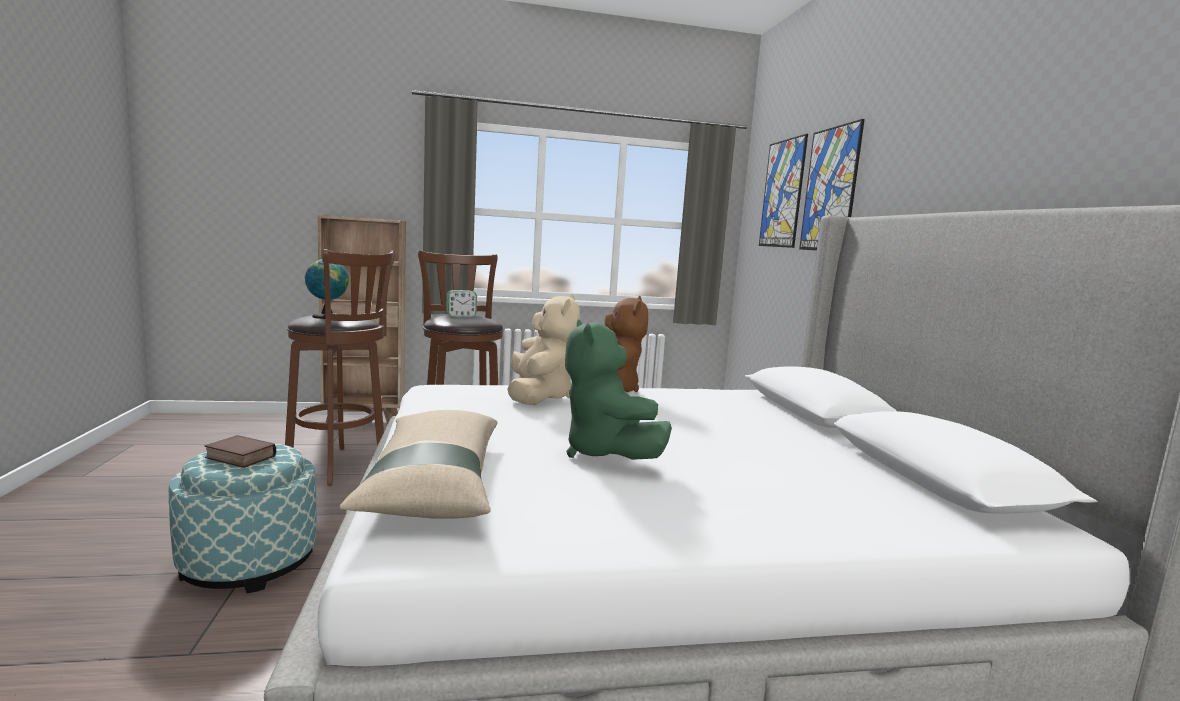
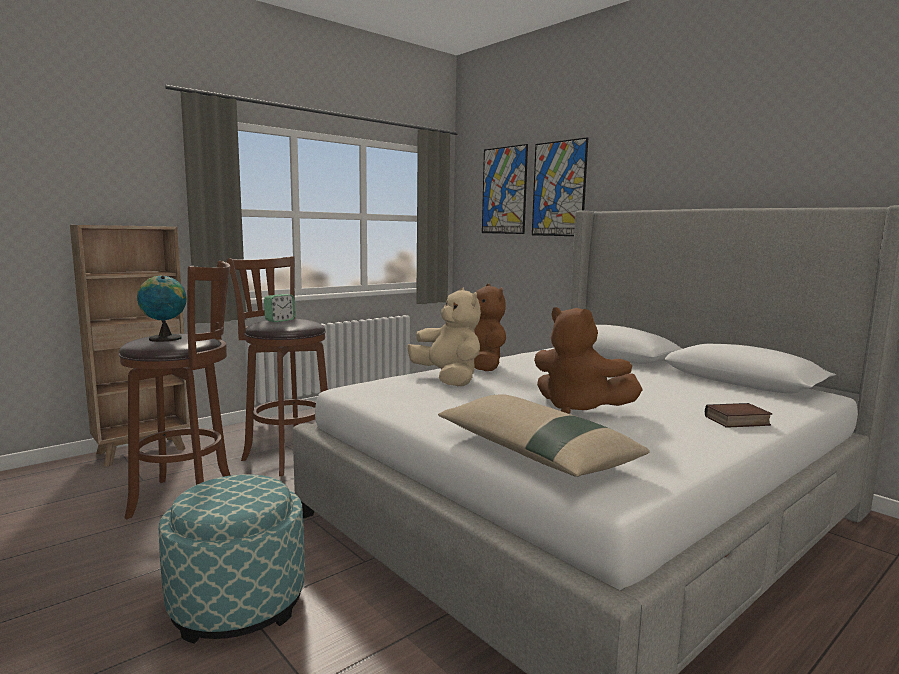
camera: 30 degrees left, 0 degrees up
book [204,435,276,468] -> book moved to [705,403,772,428]
green plush toy [565,320,672,460] -> brown plush toy [534,307,643,414]

